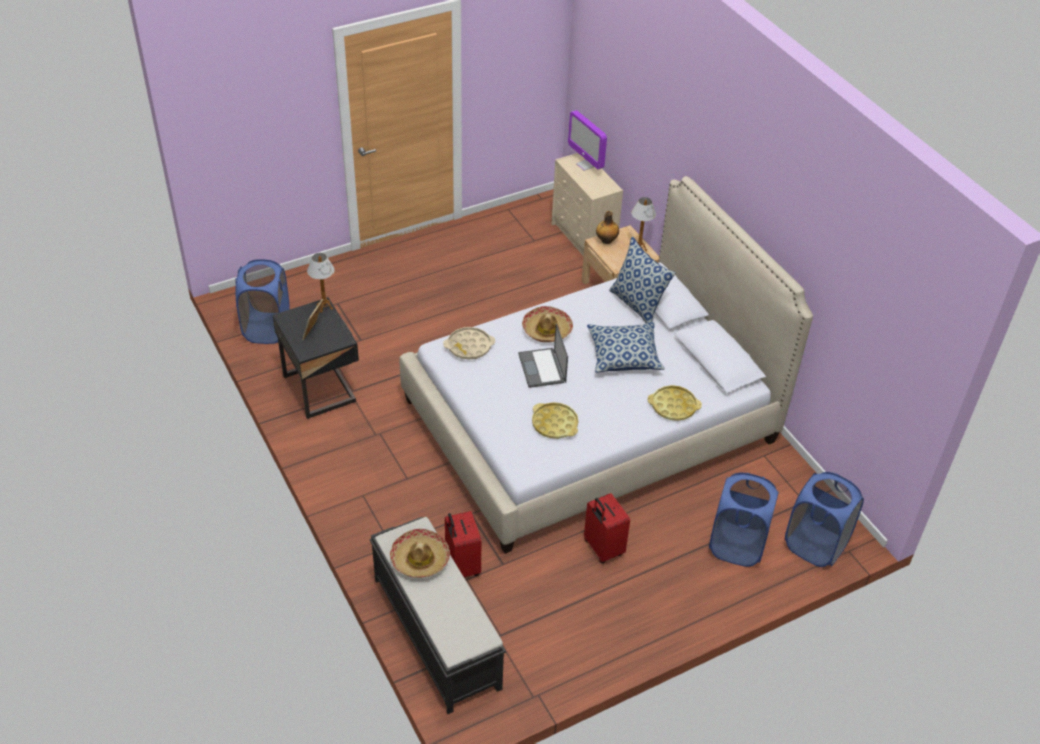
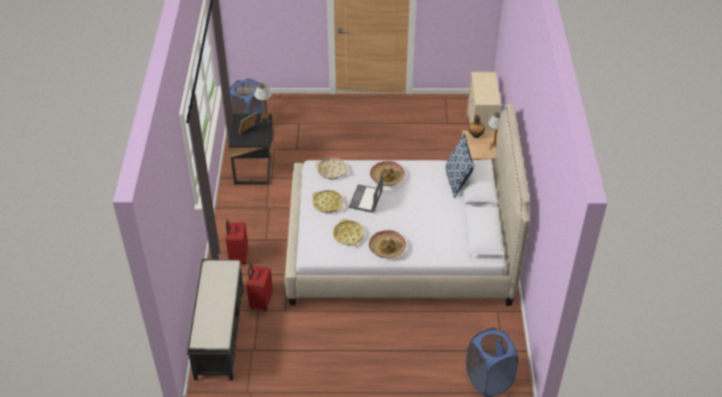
camera: 30 degrees right, 0 degrees up
hat [390,529,450,578] -> hat moved to [369,230,406,258]
monitor [568,110,607,171] -> none
red suitcase [584,493,630,563] -> red suitcase moved to [226,219,248,264]
pillow [587,322,665,373] -> none
yellow tray [647,385,702,421] -> yellow tray moved to [312,190,343,213]
blue laundry basket [709,473,779,567] -> none

